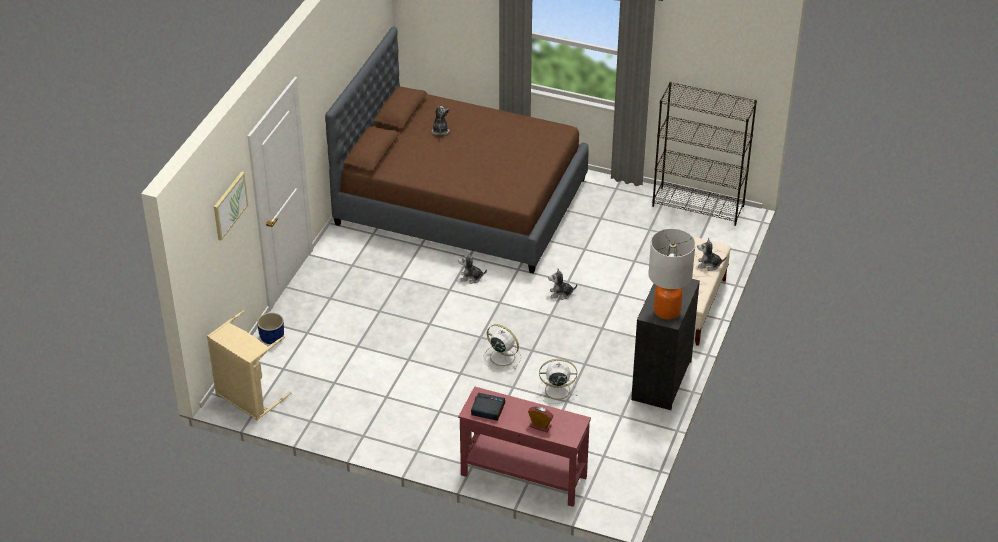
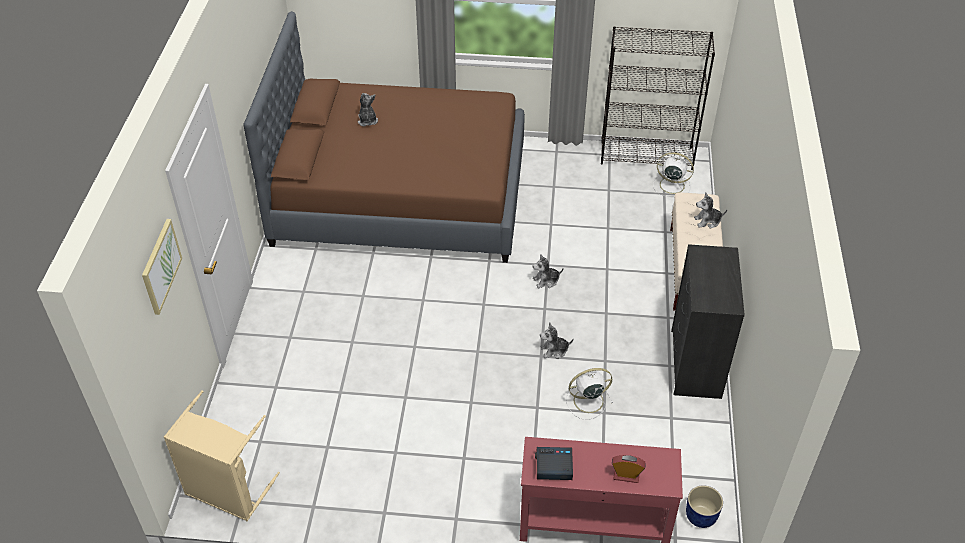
camera: 15 degrees left, 5 degrees up
blue planter [257,313,284,344] -> blue planter moved to [686,485,723,528]
plush toy [458,252,487,284] -> plush toy moved to [540,323,574,359]
white fan [483,324,521,369] -> white fan moved to [653,152,694,197]
table lamp [648,228,696,320] -> none

